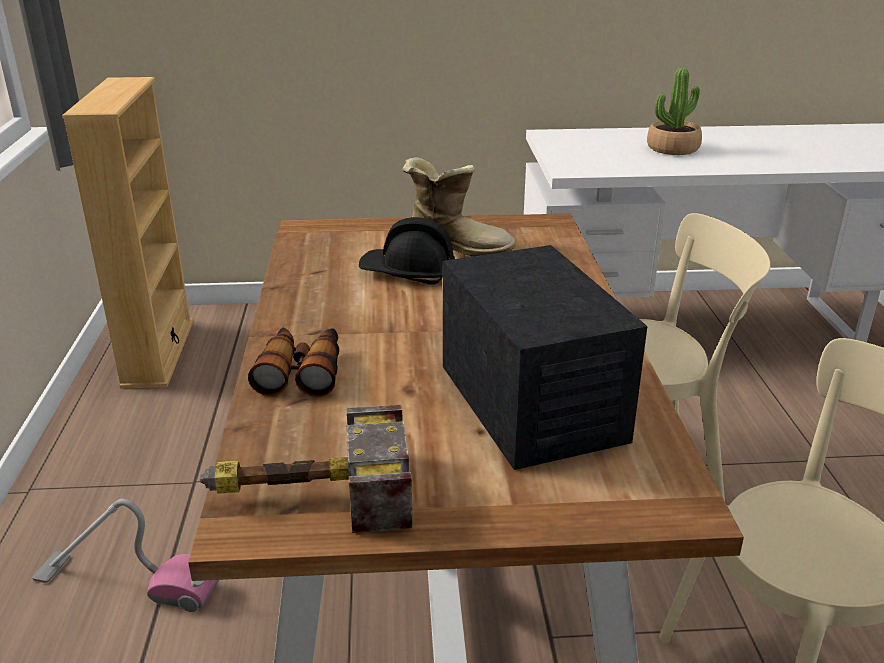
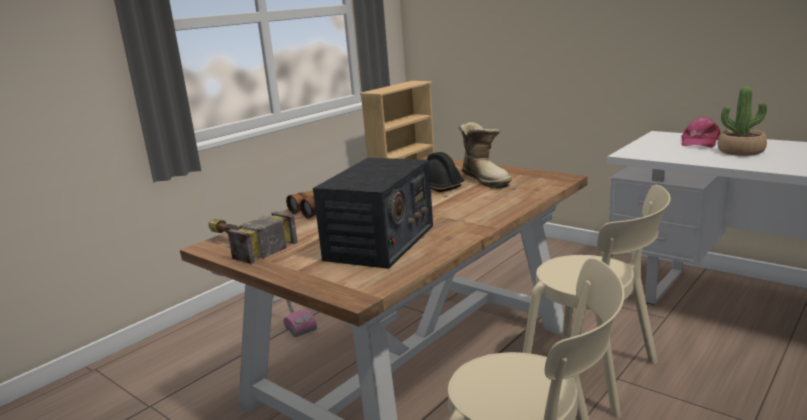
camera: 45 degrees right, 10 degrees down
none -> pink cap [681,117,721,148]

